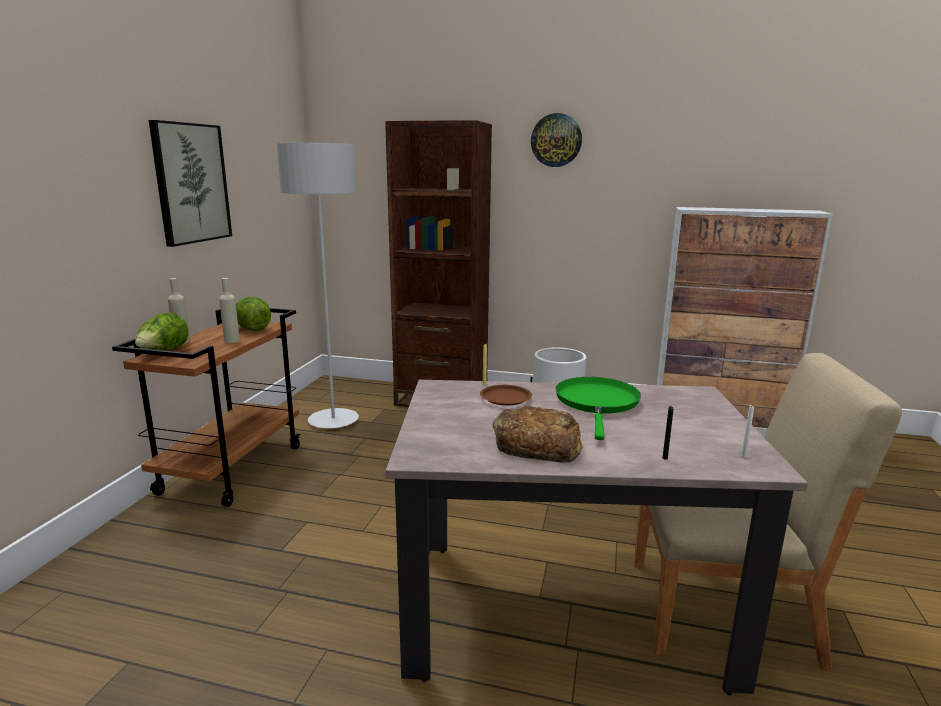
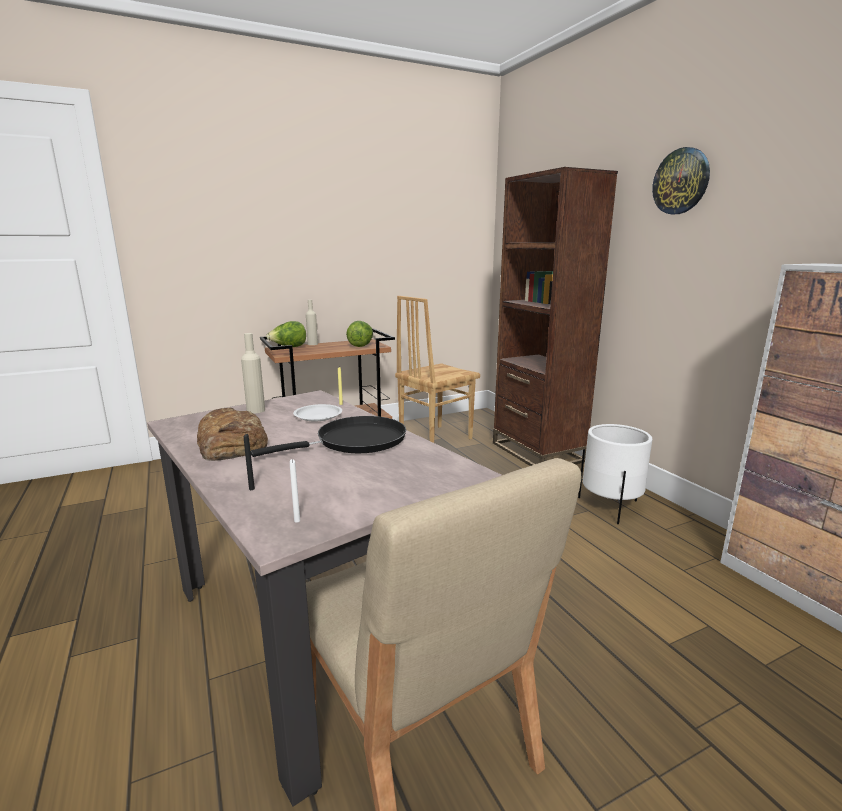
camera: 50 degrees right, 0 degrees up
picture [149,120,232,247] -> none
beige bottle [219,278,240,343] -> beige bottle moved to [241,333,265,414]
grey floor lamp [277,143,359,429] -> brown chair [395,296,480,443]
brown plate [480,385,532,406] -> white plate [293,404,342,421]
green frying pan [556,377,641,440] -> black frying pan [251,416,406,457]

